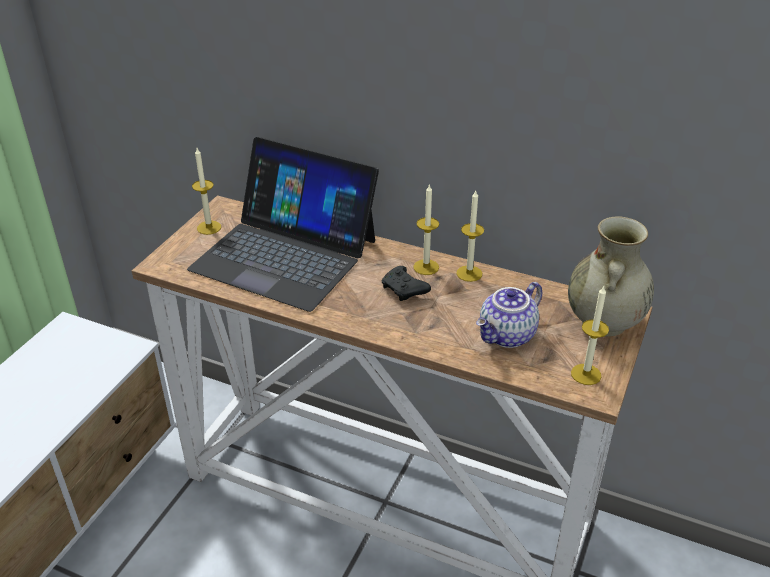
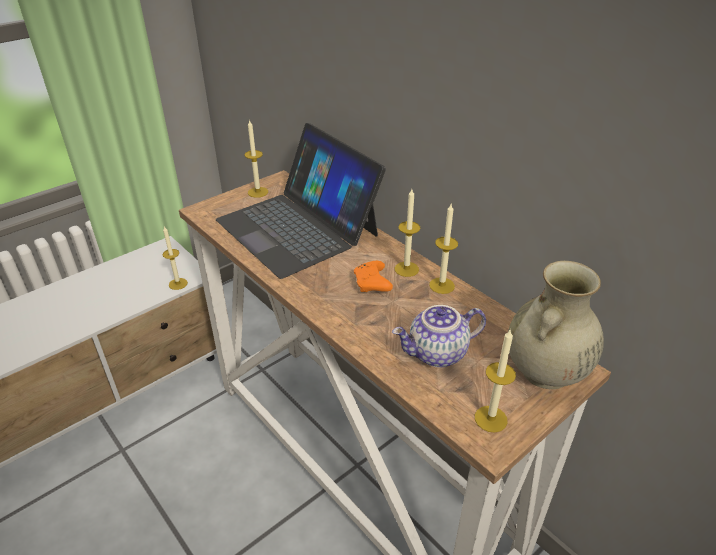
camera: 25 degrees right, 0 degrees up
black game controller [382,266,431,301] -> orange game controller [354,261,393,292]
none -> candle [162,226,188,290]

